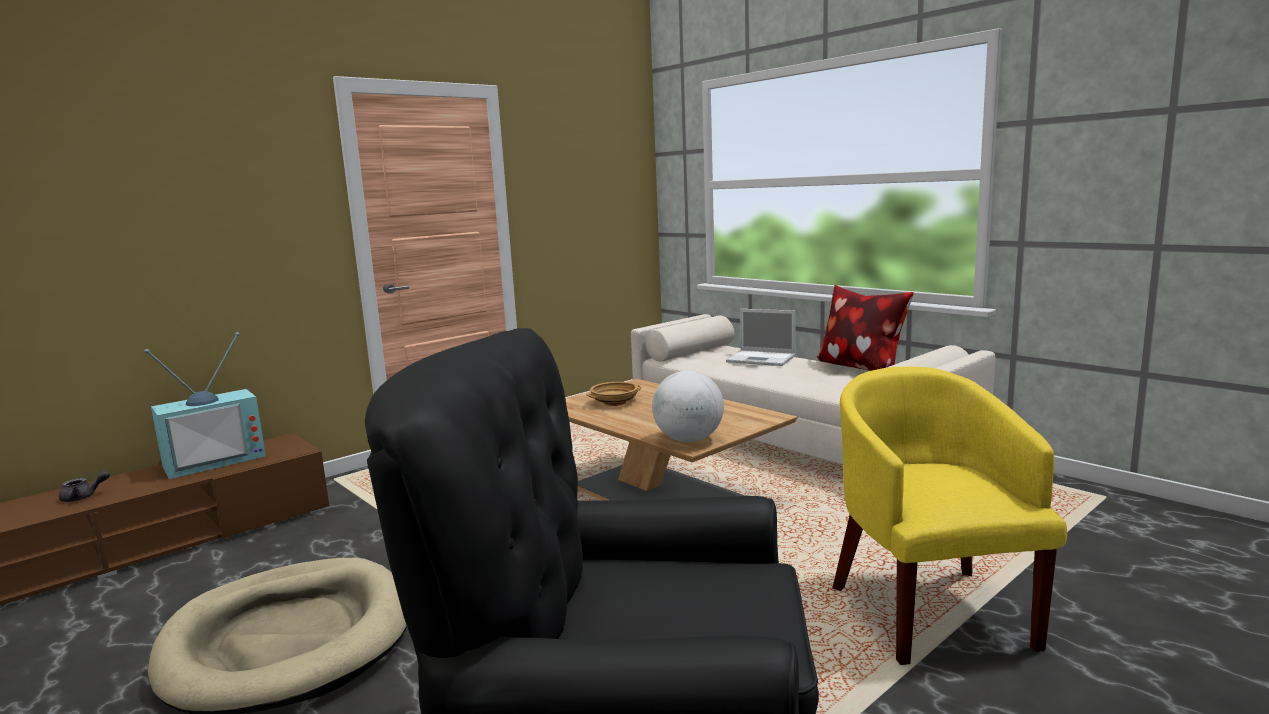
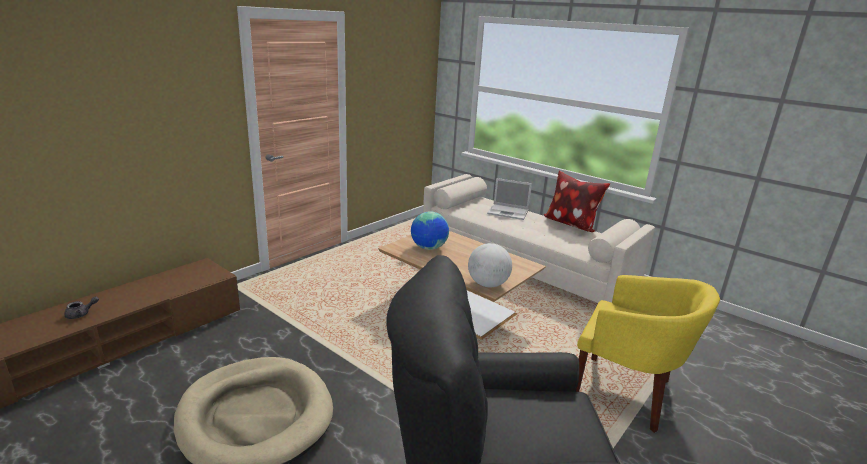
camera: 10 degrees left, 10 degrees up
television [144,332,266,479] -> none
beige bowl [586,382,641,406] -> globe [411,211,449,250]
yellow armchair [832,367,1067,665] -> yellow armchair turned 135 degrees clockwise [576,275,720,433]

